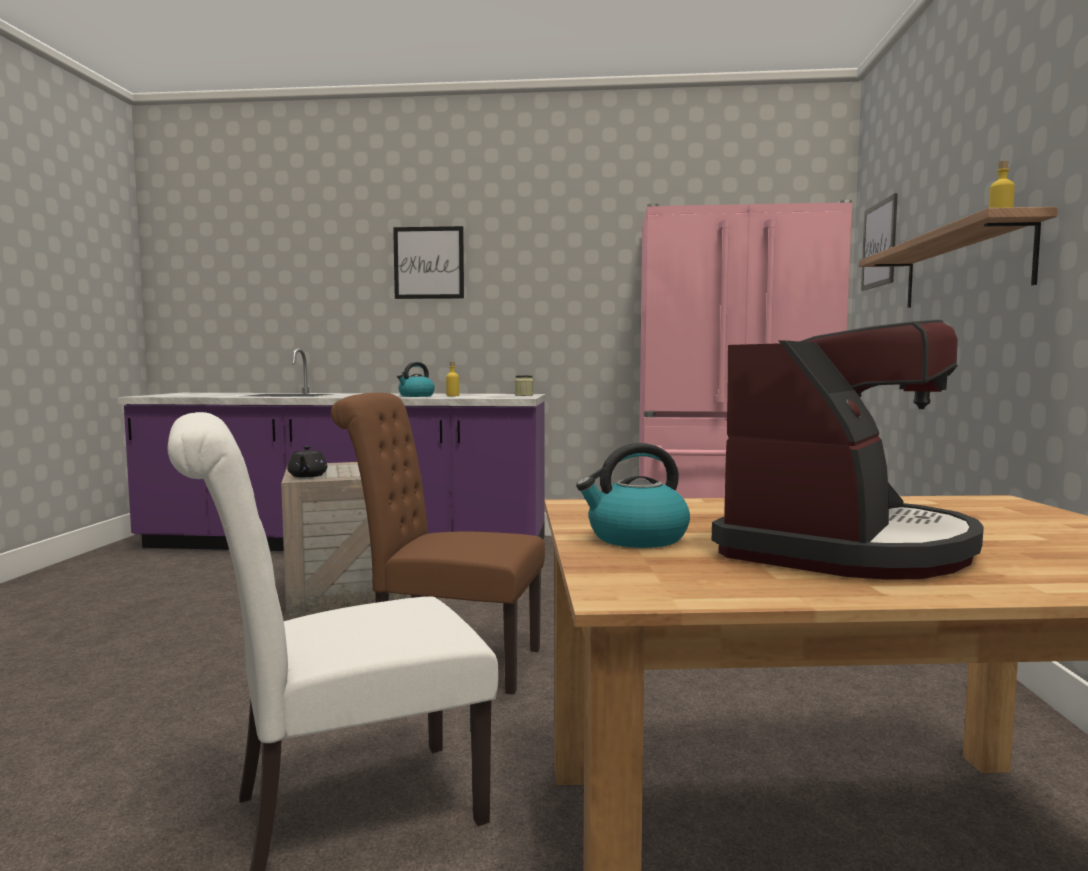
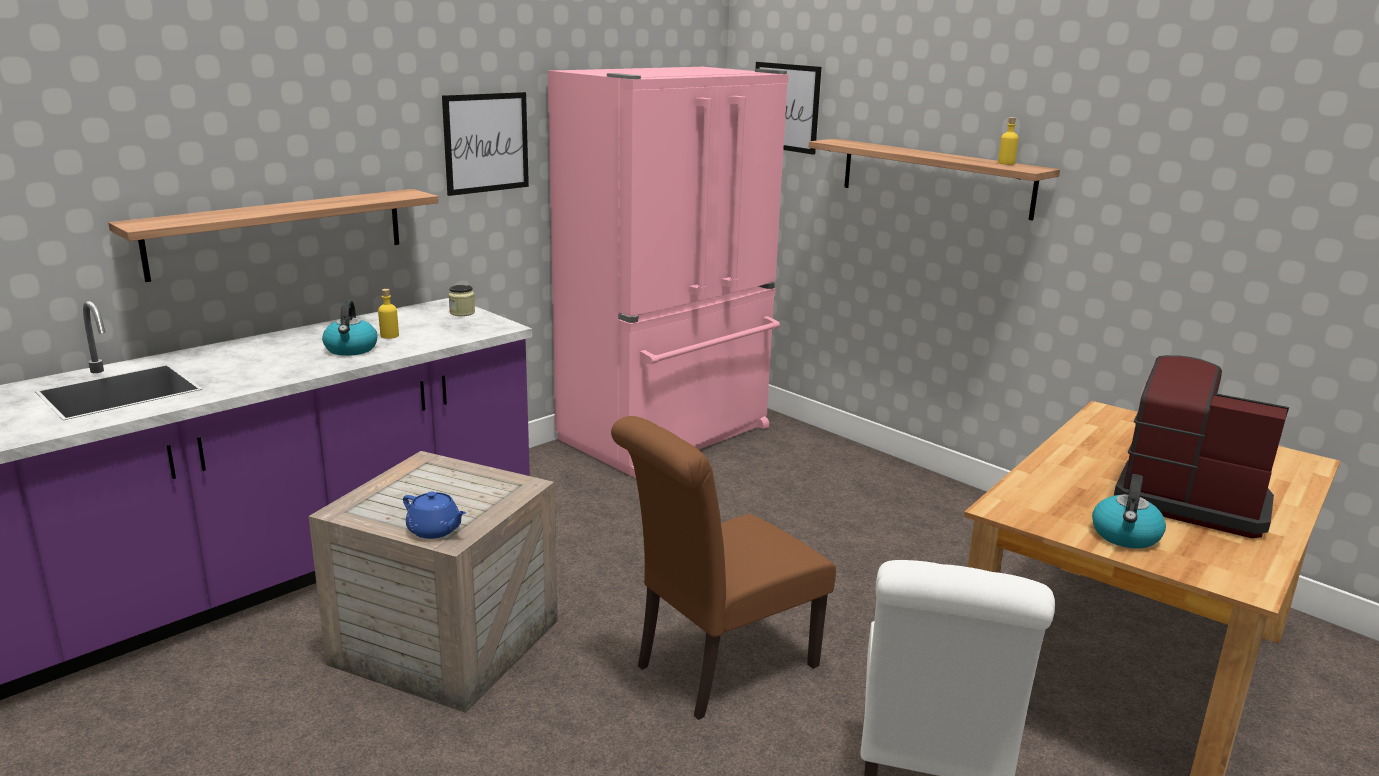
camera: 50 degrees left, 15 degrees up
black teapot [287,446,327,477] -> blue teapot [403,492,466,539]
picture [393,226,464,299] -> picture moved to [442,92,529,196]
coffee machine [712,320,984,580] -> coffee machine turned 45 degrees counterclockwise [1114,355,1289,538]
none -> shelf [108,189,439,282]

